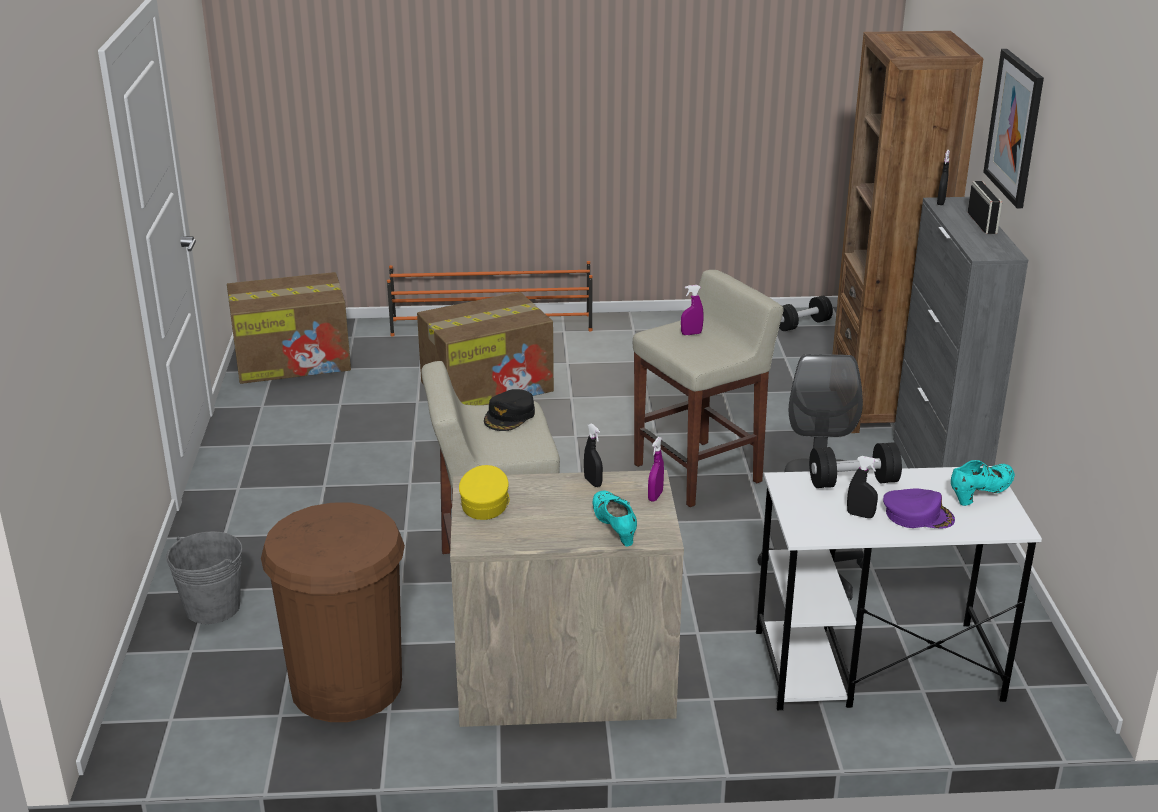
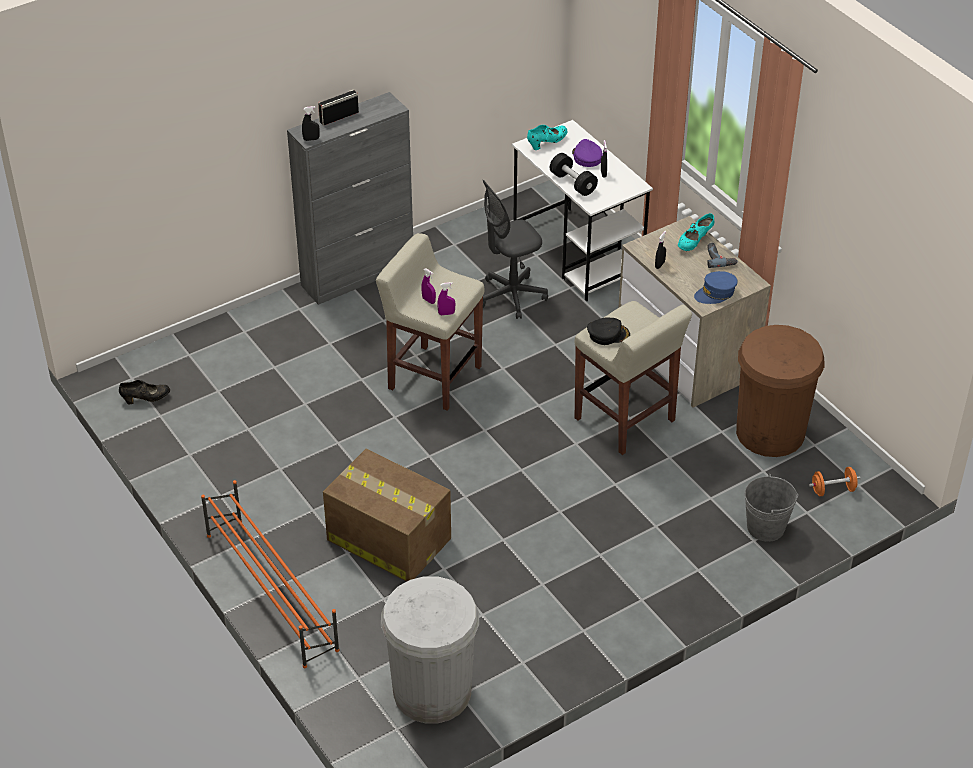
camera: 120 degrees left, 15 degrees up
cardboard box [227,272,351,384] -> white trash can [381,576,479,724]
yellow cap [459,465,510,520] -> blue cap [694,271,738,304]
purple spray bottle [648,437,664,502] -> purple spray bottle moved to [437,282,455,315]
black dumbbell [779,296,833,331] -> black shoe [119,380,170,404]
brown bookcase [832,31,983,433] -> none
turquoise shoe [951,460,1015,506] -> turquoise shoe turned 120 degrees clockwise [527,125,568,150]
picture [983,49,1044,208] -> none
none -> power drill [707,243,738,268]
none -> orange dumbbell [809,467,861,496]

